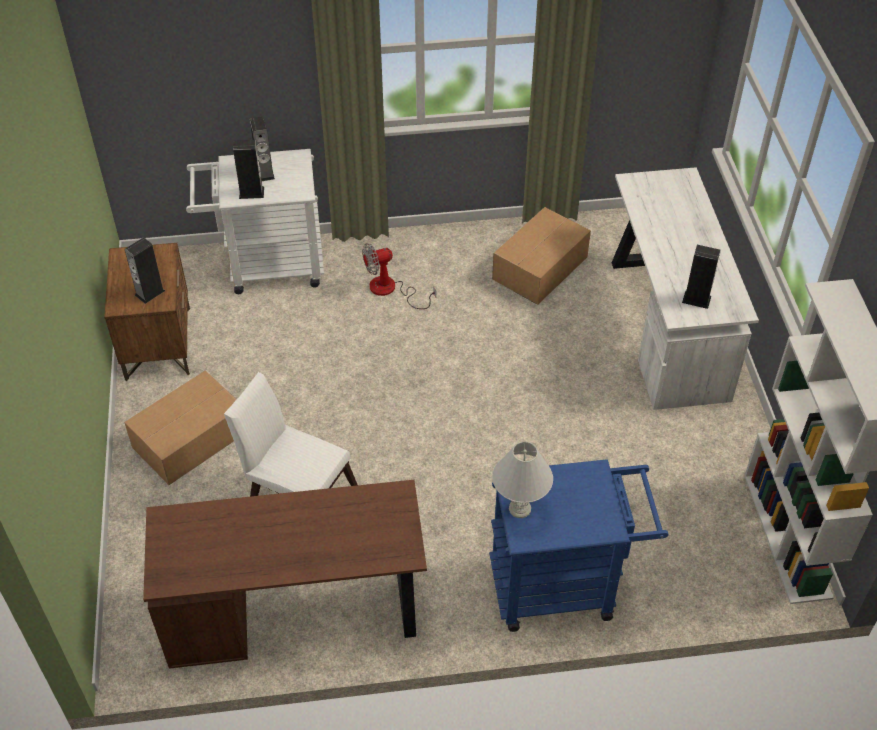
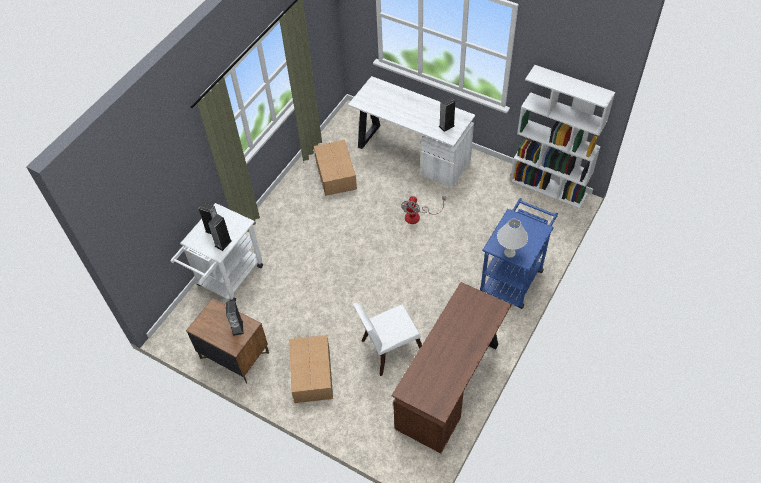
camera: 50 degrees left, 5 degrees up
fan [362,243,436,309] -> fan moved to [401,196,446,224]

